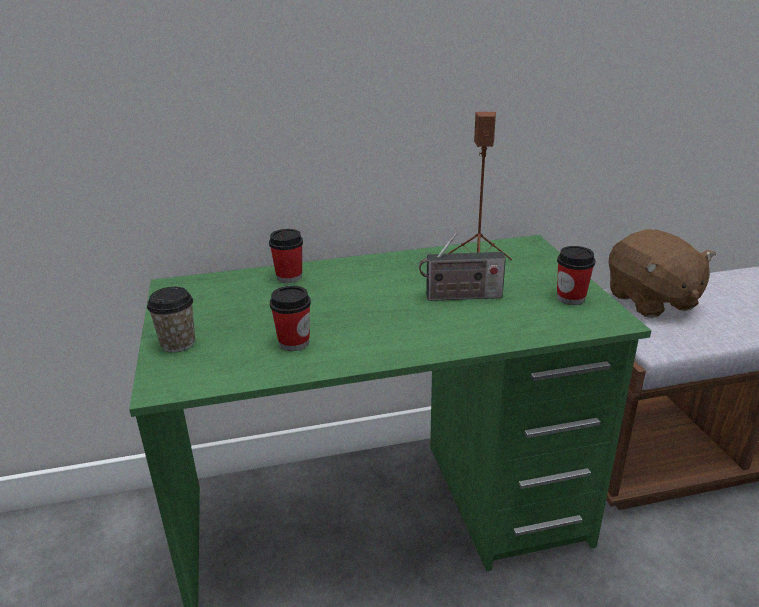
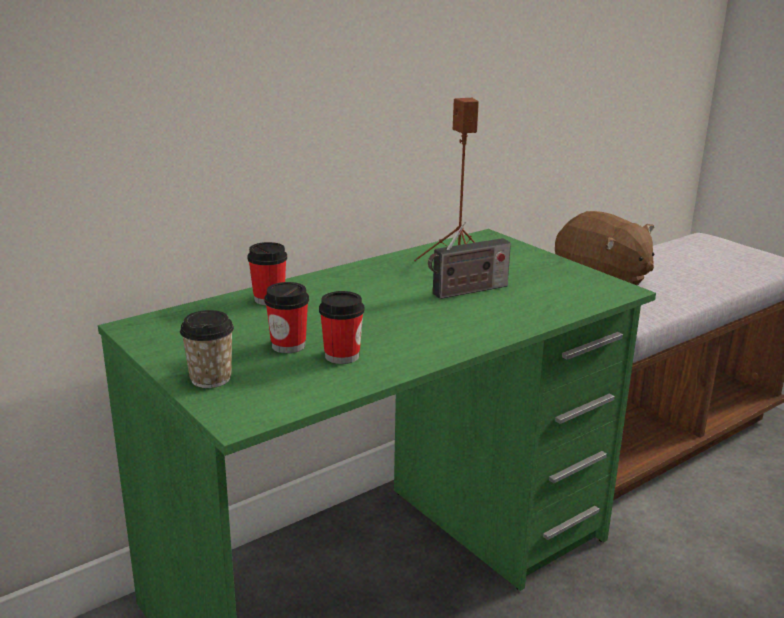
camera: 25 degrees left, 5 degrees down
cup [557,246,595,305] -> cup moved to [265,282,309,353]

